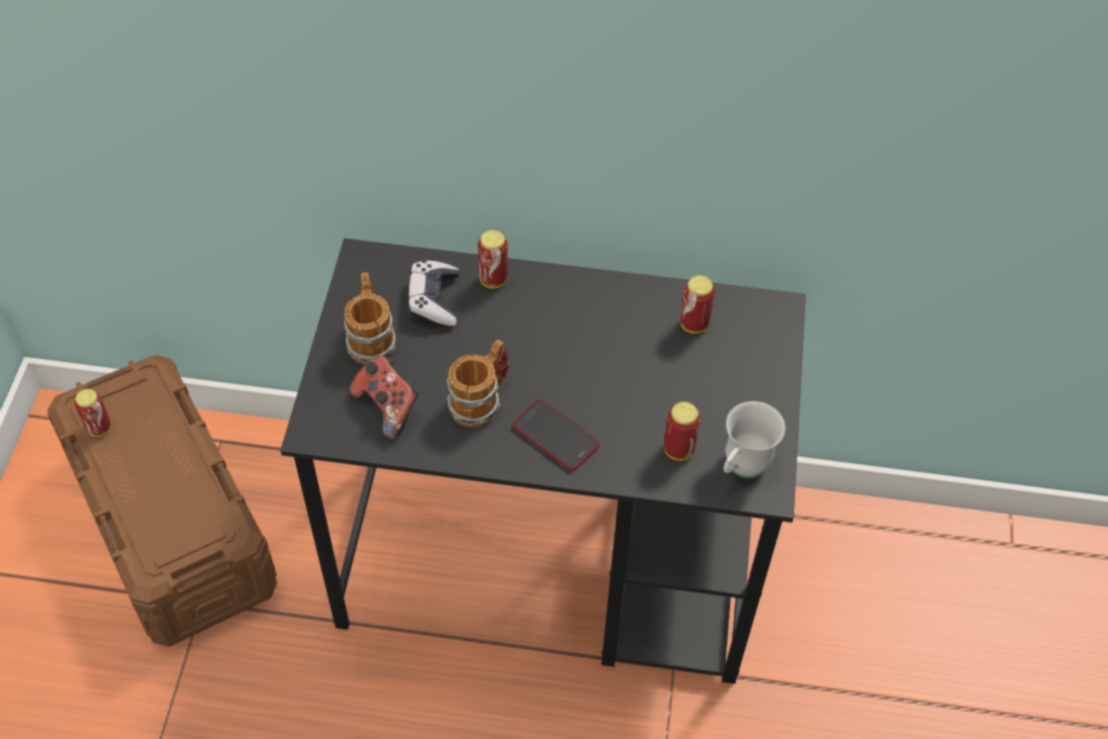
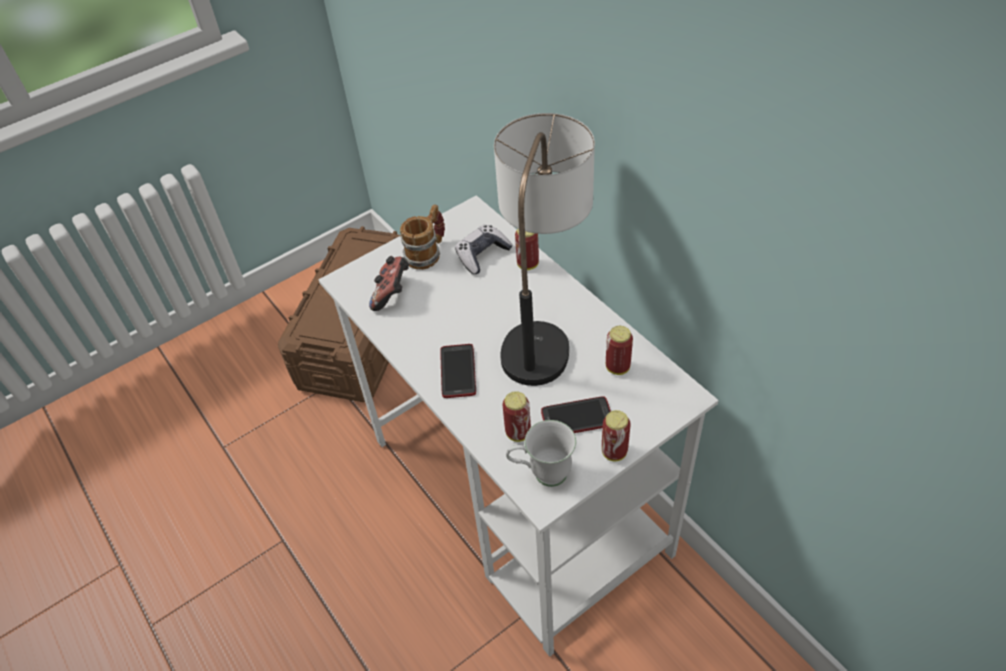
camera: 50 degrees right, 5 degrees down
can [75,389,111,437] -> can moved to [602,410,631,461]
black desk [280,238,806,684] -> white desk [319,195,719,657]
mug [446,340,509,428] -> none
none -> table lamp [494,113,595,386]
none -> phone [541,396,611,433]

